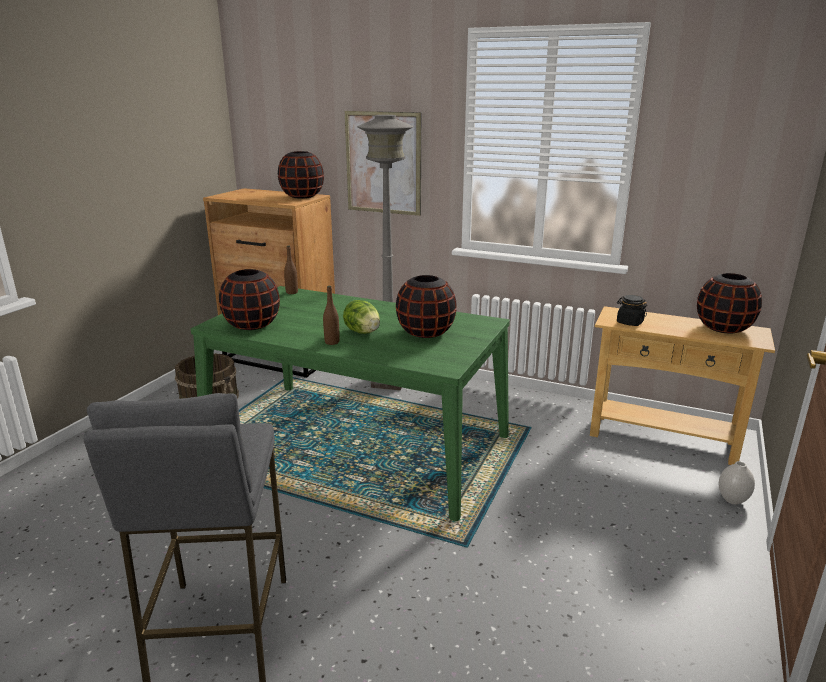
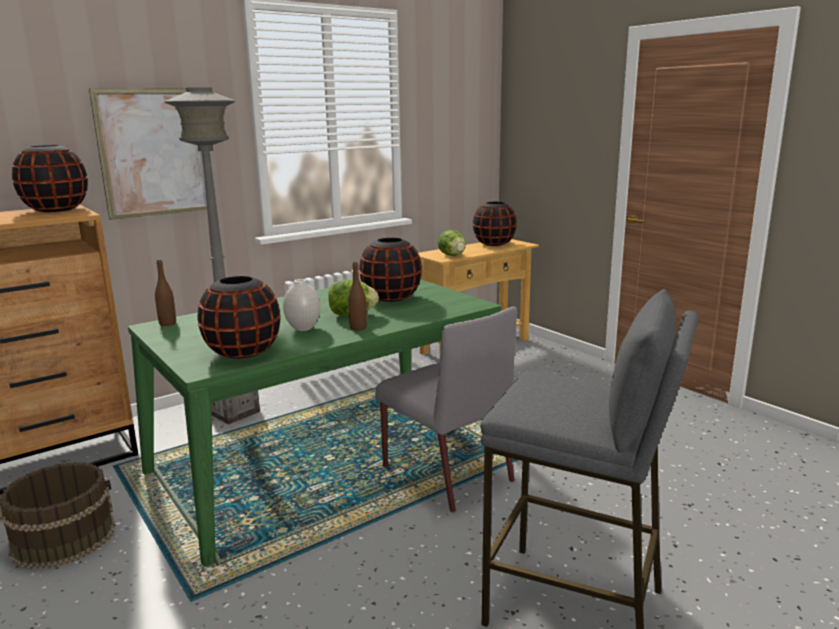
camera: 60 degrees left, 5 degrees down
black jar [617,295,647,326] -> lettuce [438,230,466,256]
white vase [719,461,755,505] -> white vase moved to [283,279,321,331]
none -> grey chair [375,307,517,513]

